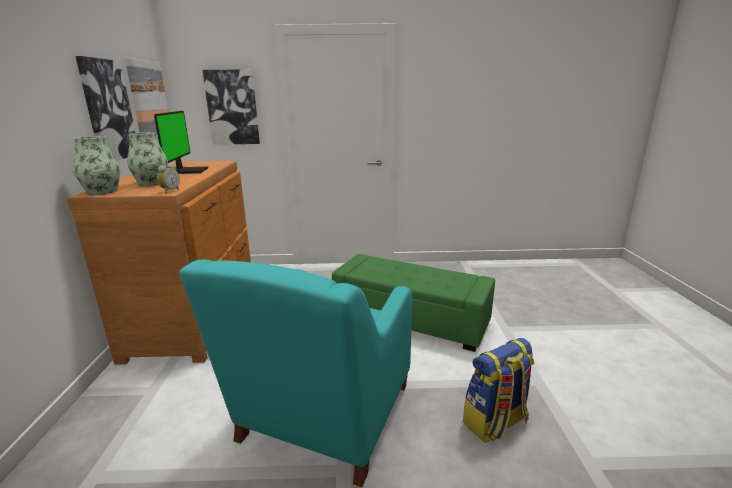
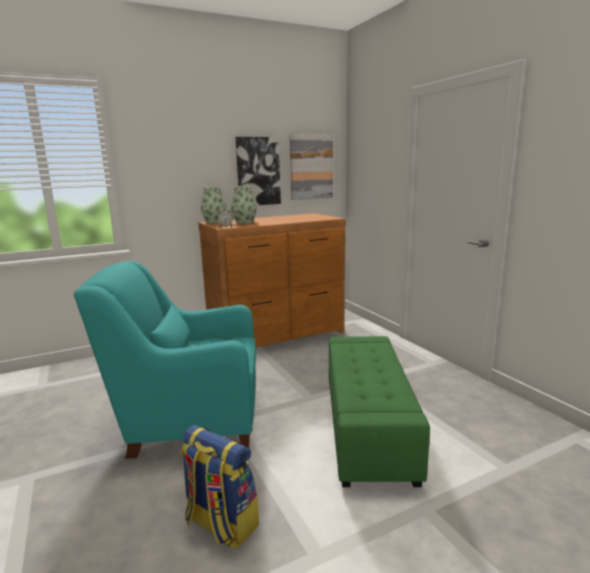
camera: 65 degrees right, 5 degrees down
monitor [154,111,208,174] -> none
picture [202,69,260,145] -> none

